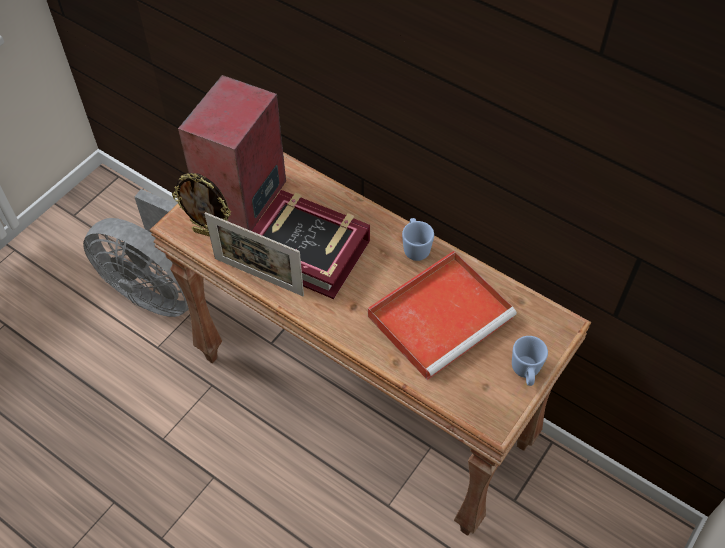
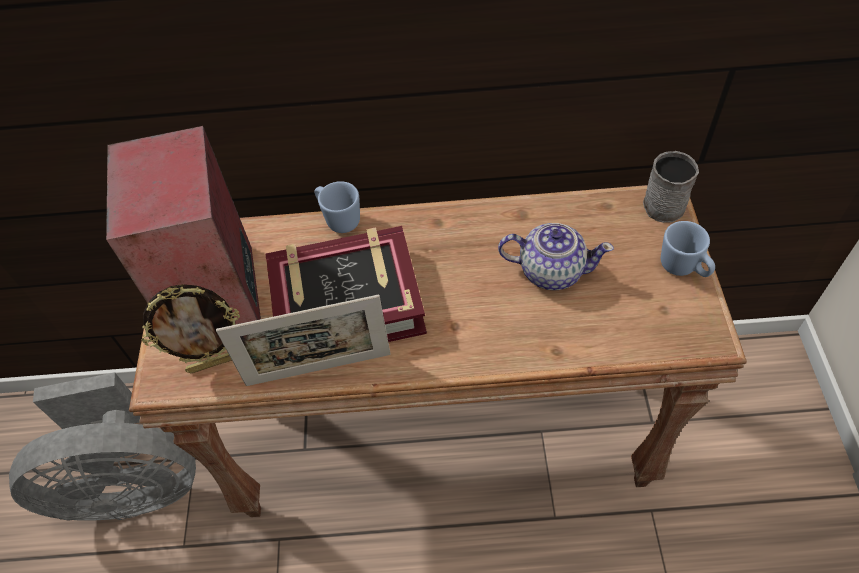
camera: 35 degrees left, 0 degrees up
red tray [368,251,517,380] -> teapot [498,223,614,290]
blue mug [402,218,434,261] -> blue mug moved to [314,181,360,233]
none -> grey mug [643,151,699,223]

